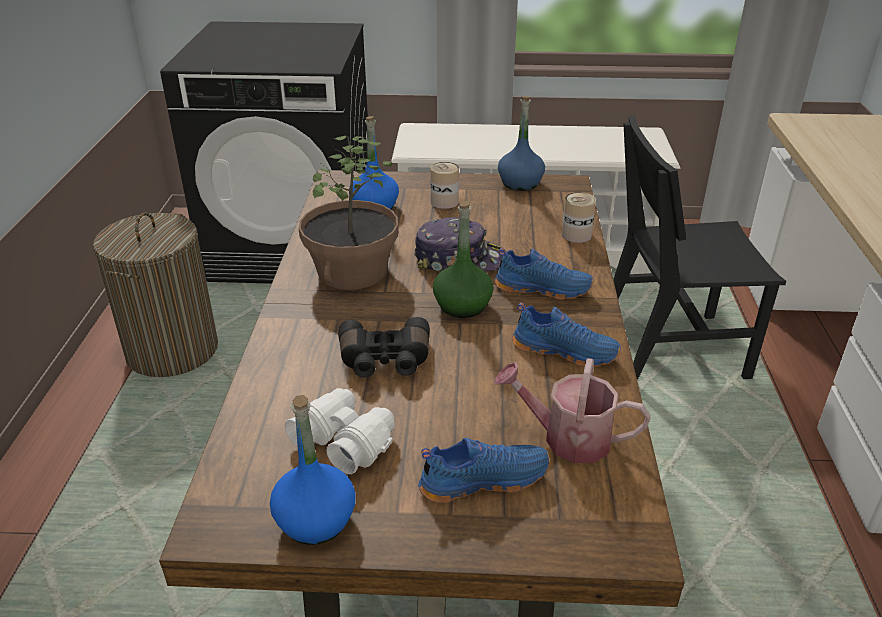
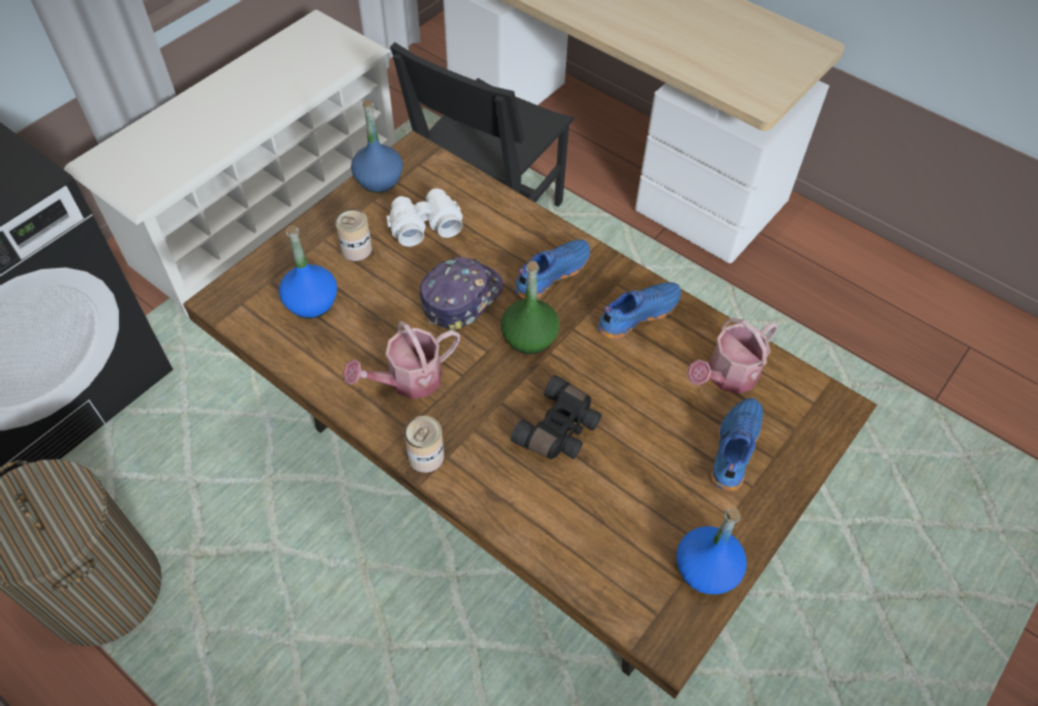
camera: 55 degrees left, 20 degrees up
white binoculars [285,388,395,474] -> white binoculars moved to [386,188,463,247]
potted plant [299,136,399,290] -> watering can [343,321,460,399]
can [561,192,596,243] -> can moved to [404,416,444,473]

